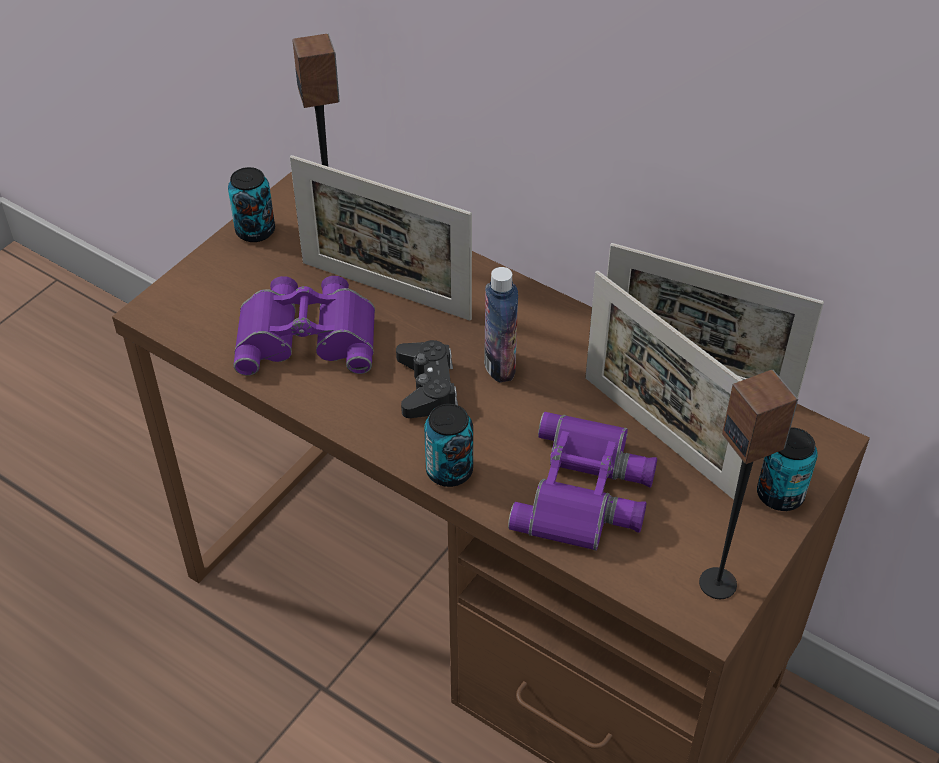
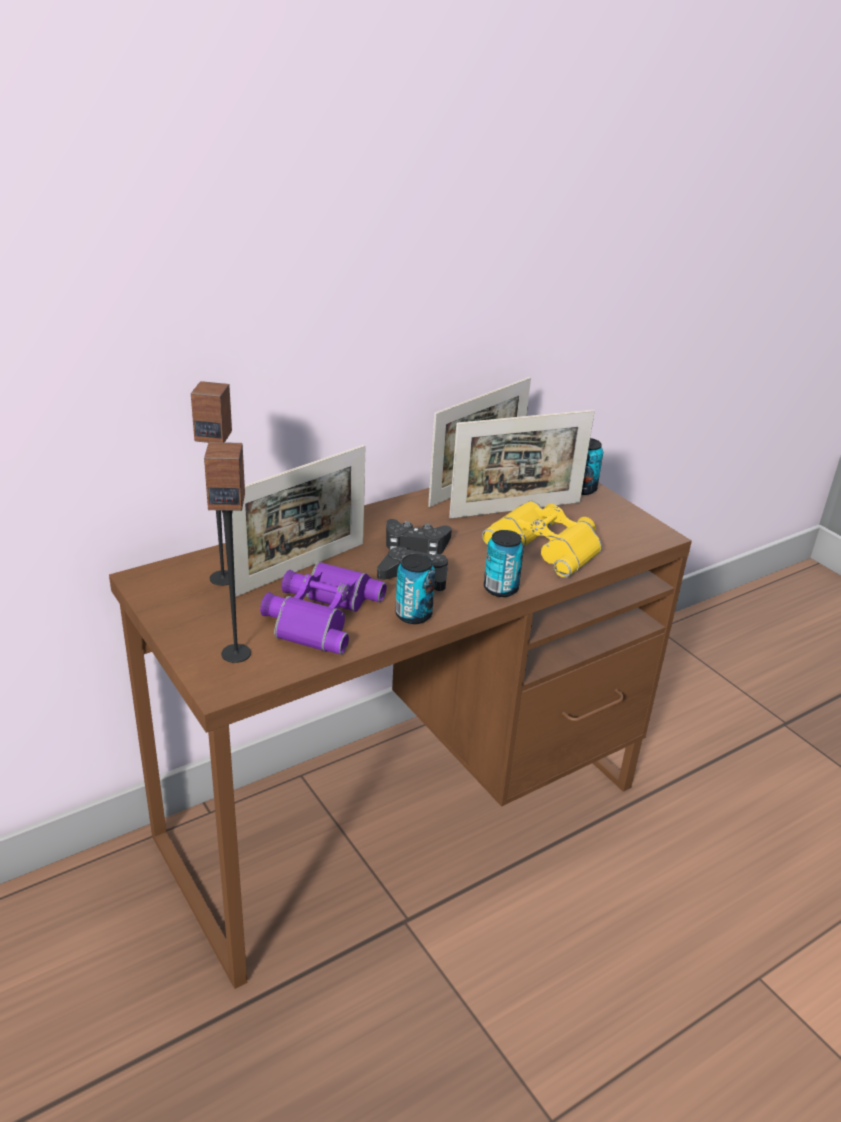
camera: 70 degrees left, 15 degrees down
can [228,167,275,242] -> can moved to [395,554,435,624]
bottle [484,267,518,383] -> black game controller [386,519,452,555]
purple binoculars [508,412,657,551] -> yellow binoculars [482,501,602,578]
speaker [699,370,798,599] -> speaker moved to [204,442,251,663]

